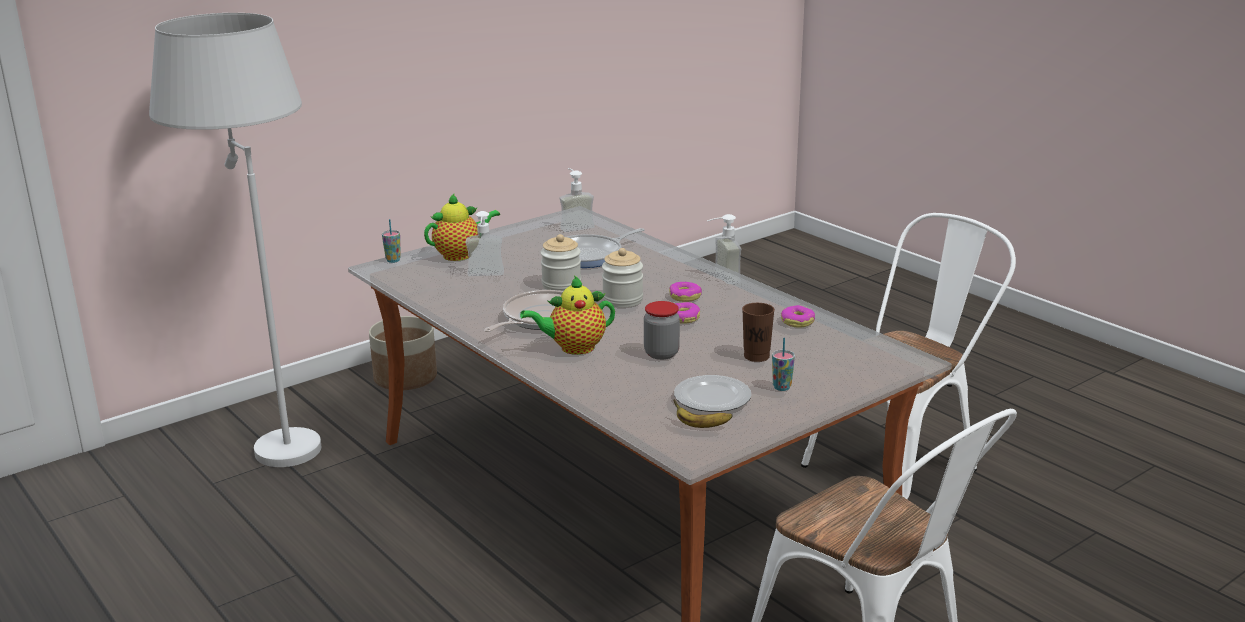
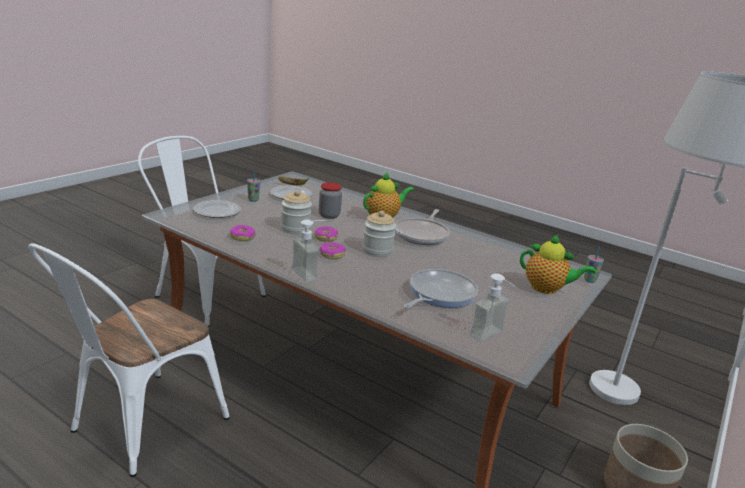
camera: 160 degrees right, 0 degrees up
teapot [424,193,500,261] -> teapot turned 105 degrees counterclockwise [520,234,596,294]
soap dispenser [466,211,504,276] -> none
jar [540,234,581,291] -> jar moved to [281,190,312,234]
brown cup [742,303,775,362] -> none
none -> plate [193,200,241,218]

